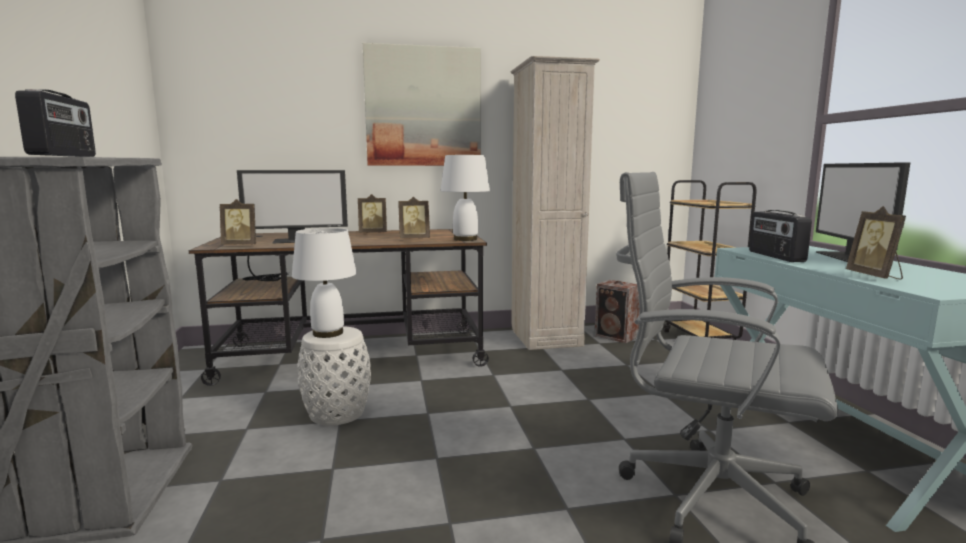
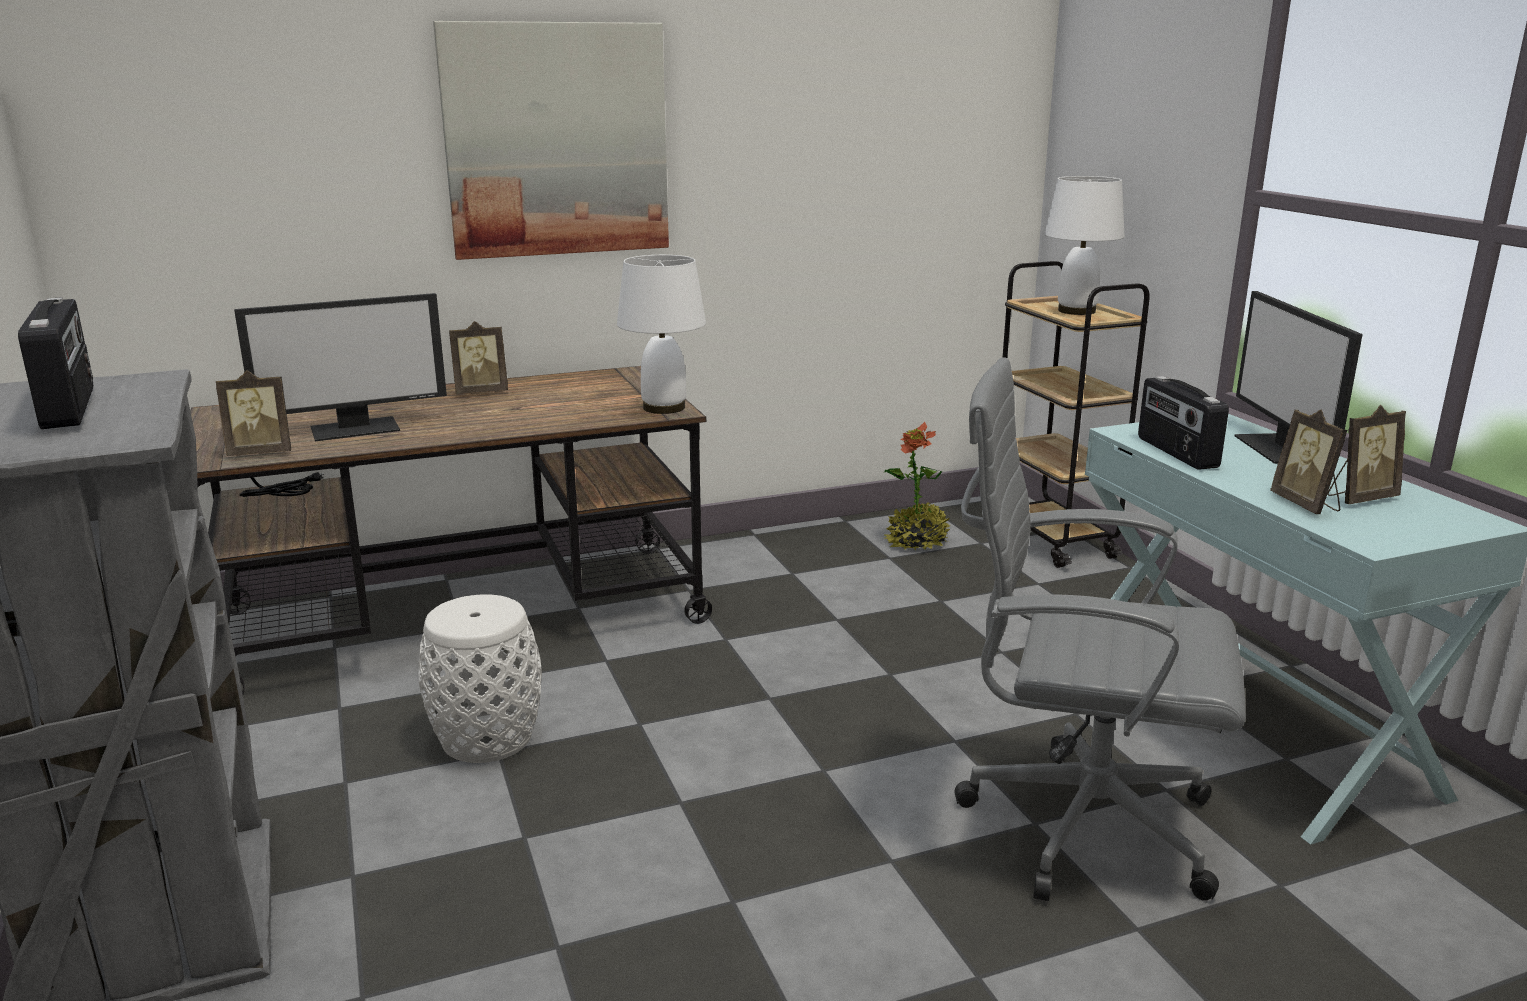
camera: 10 degrees left, 10 degrees up
white table lamp [292,228,357,338] -> white table lamp moved to [1045,176,1124,315]
picture frame [398,197,430,239] -> picture frame moved to [1327,405,1406,504]
beige cabinet [511,56,600,350] -> none
speaker [595,280,640,343] -> potted plant [883,422,950,550]

